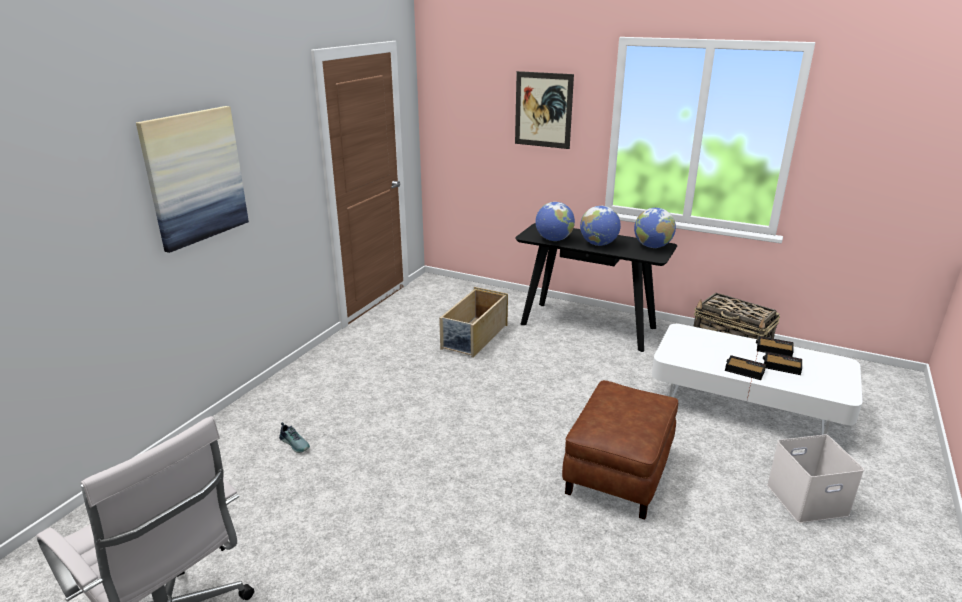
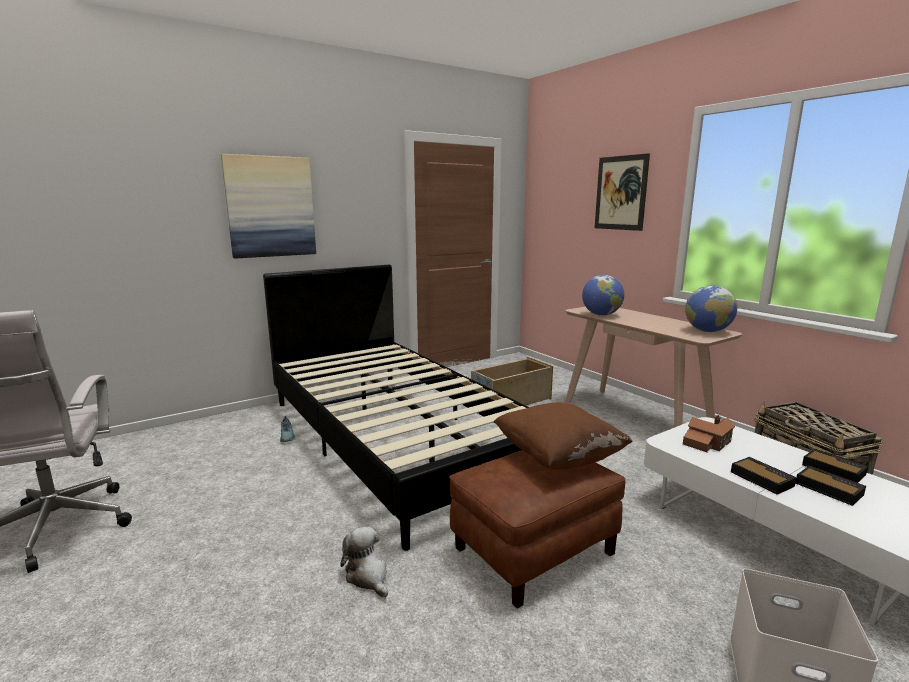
camera: 30 degrees right, 10 degrees down
black console table [515,223,677,352] -> beige console table [565,307,742,428]
globe [580,206,621,246] -> none
none -> black bed [263,265,529,551]
none -> plush toy [340,526,388,598]
none -> brown pillow [494,402,633,469]
none -> toy house [683,415,735,452]

